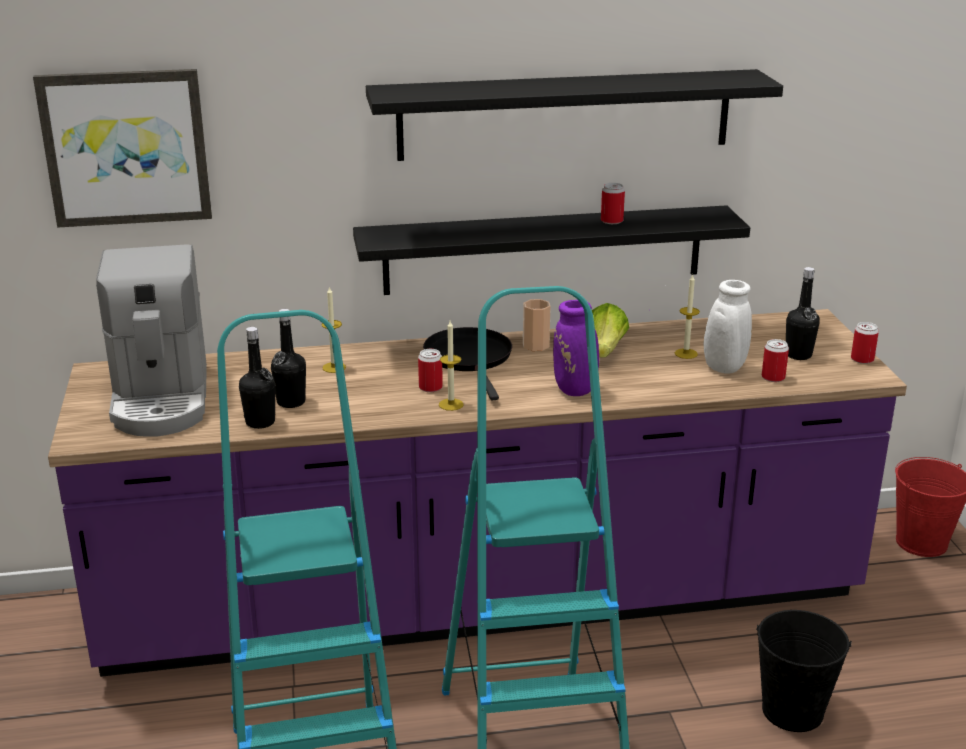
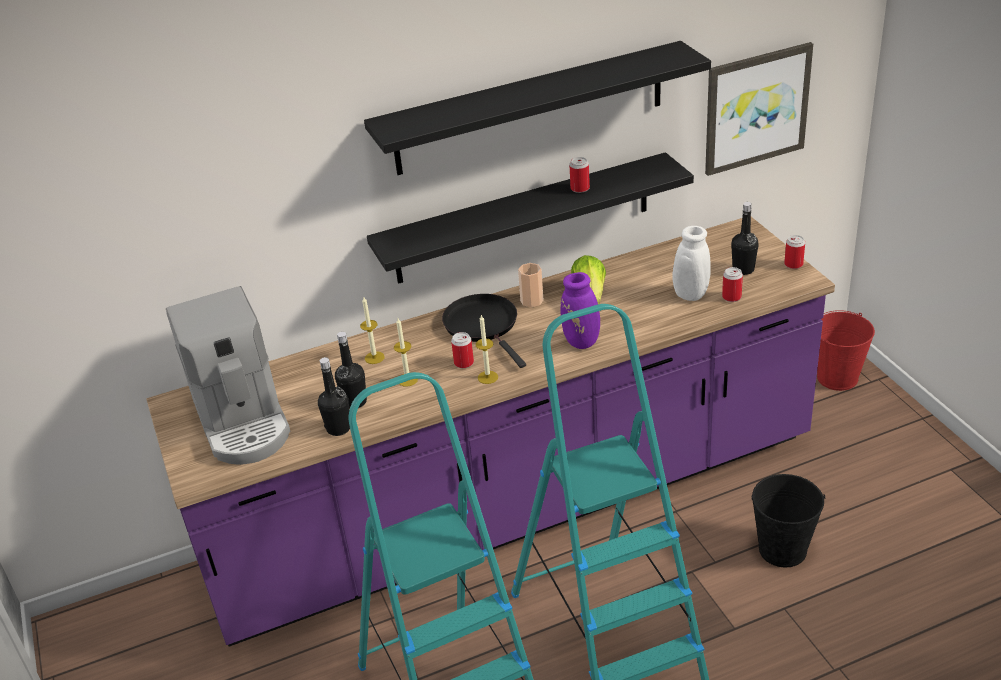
camera: 10 degrees left, 10 degrees up
picture [33,69,212,227] -> picture moved to [705,42,813,176]
candle [675,274,700,359] -> candle moved to [394,318,418,387]

